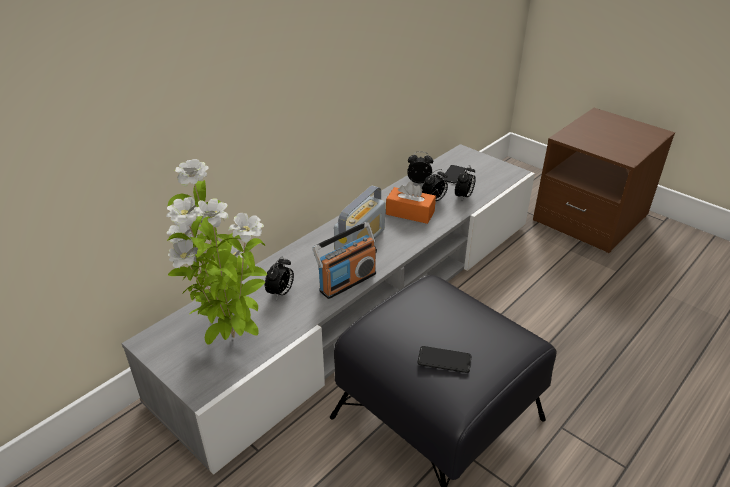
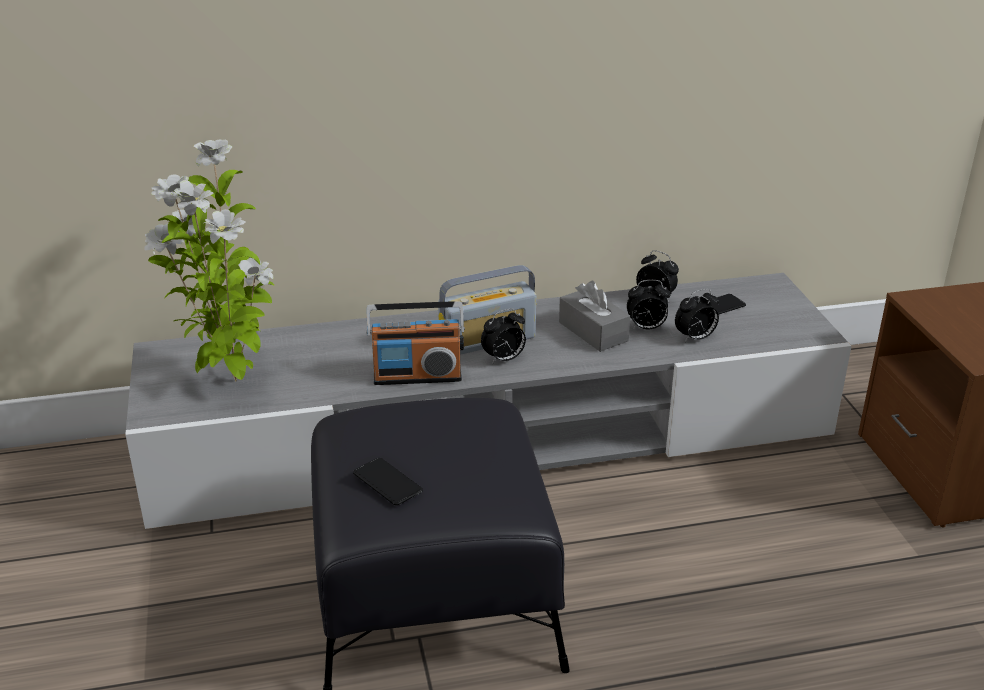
camera: 35 degrees right, 5 degrees down
alarm clock [265,257,294,300] -> alarm clock moved to [481,308,526,364]
orange tissue box [386,181,436,224] -> grey tissue box [559,280,630,352]

